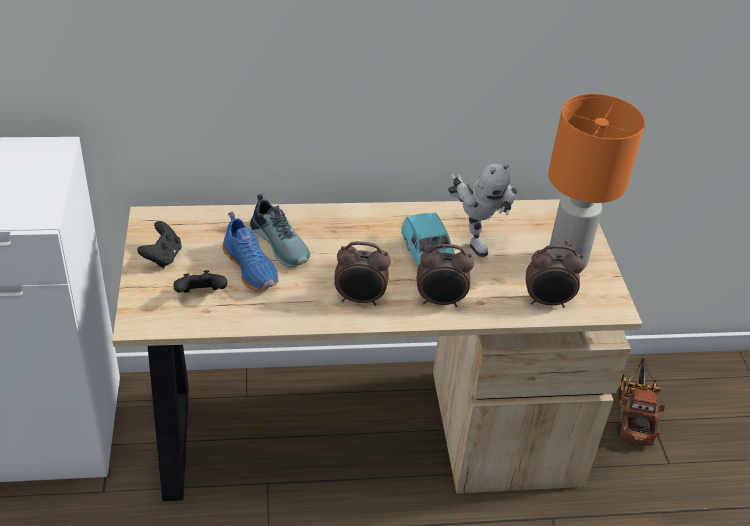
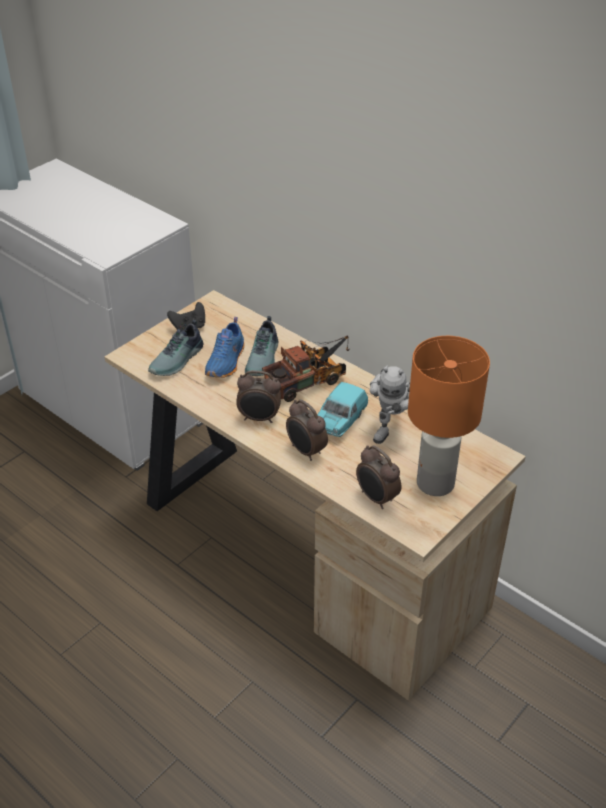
camera: 50 degrees right, 0 degrees up
black game controller [173,270,227,293] -> shoe [148,320,203,376]
alarm clock [334,241,391,306] -> alarm clock turned 45 degrees counterclockwise [236,370,281,423]
toy truck [616,355,665,446] -> toy truck moved to [262,336,350,402]

